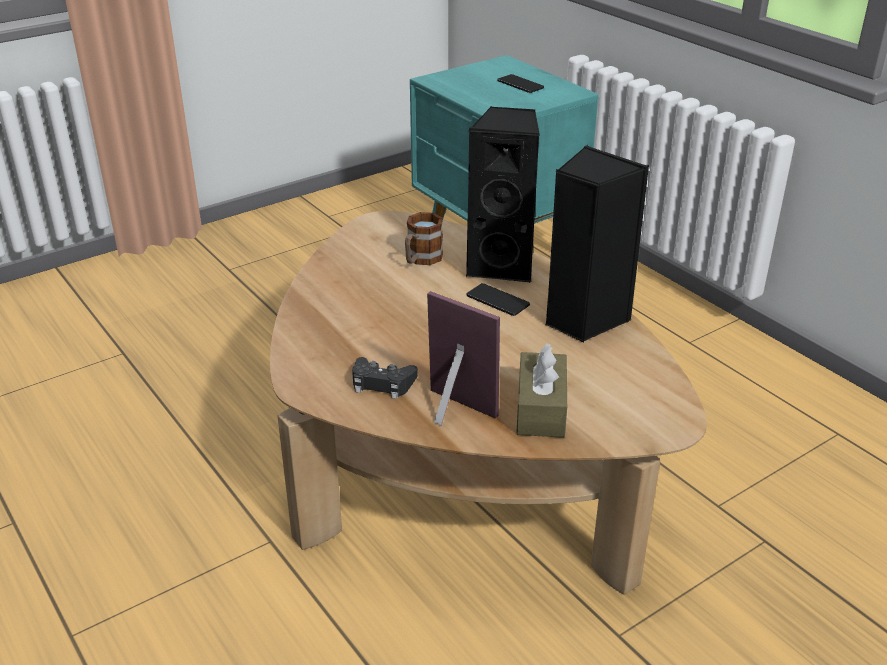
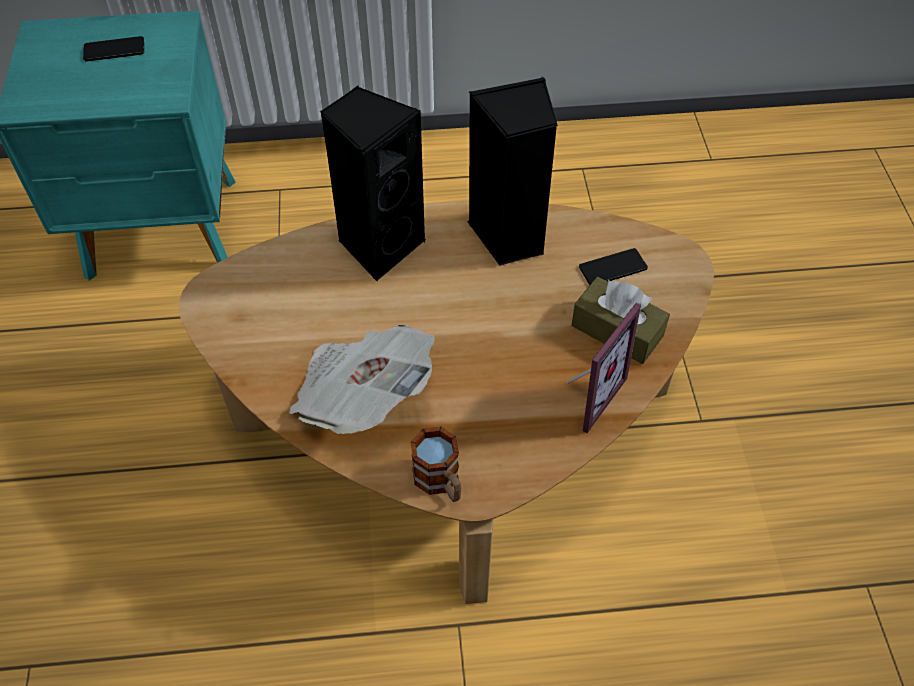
camera: 60 degrees left, 20 degrees up
black game controller [352,357,418,399] -> none
mug [405,212,443,265] -> mug moved to [411,427,461,502]
picture frame [427,291,500,425] -> picture frame turned 150 degrees clockwise [566,303,641,433]
phone [466,283,530,316] -> phone moved to [579,248,648,285]
none -> newspaper [289,325,435,434]

